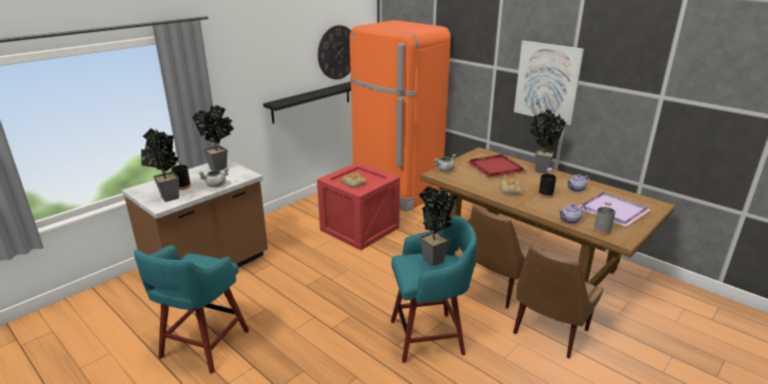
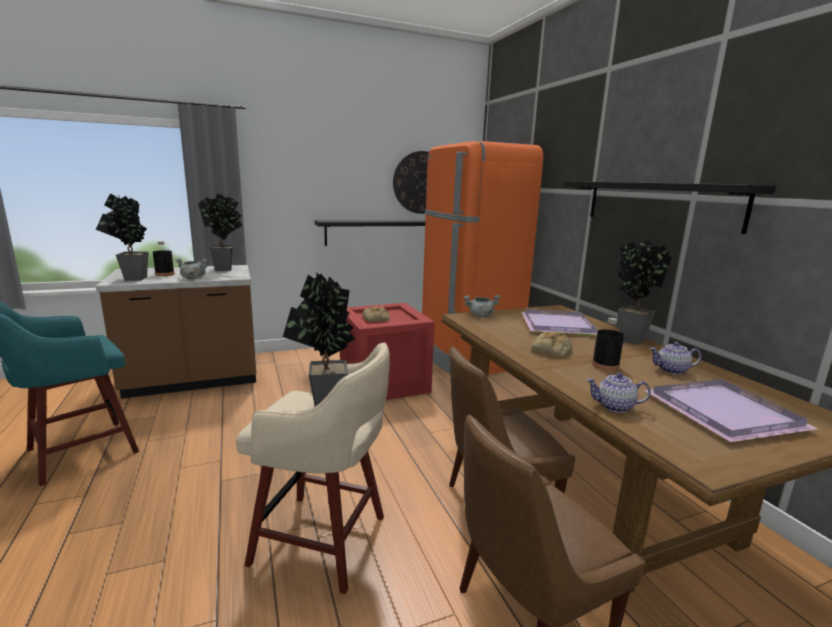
camera: 25 degrees right, 10 degrees down
turquoise stool [391,215,477,363] -> beige stool [236,342,390,594]
red tray [466,154,526,178] -> purple tray [521,309,598,336]
picture [514,41,584,125] -> black shelf [564,181,776,234]
grey bottle [593,201,615,235] -> none

